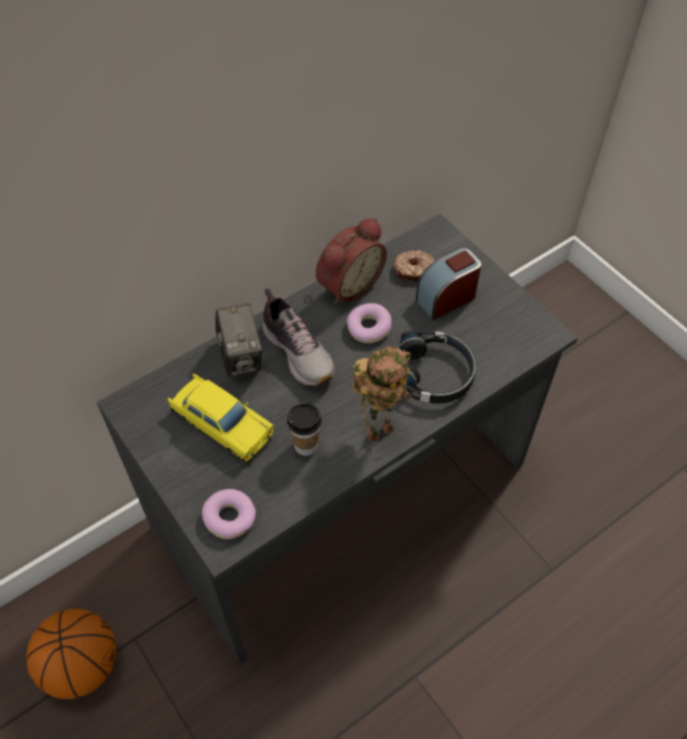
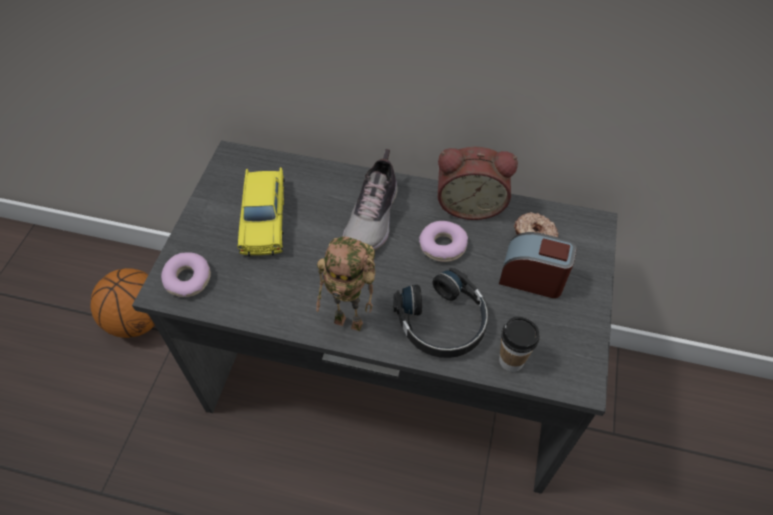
camera: 50 degrees right, 0 degrees up
camera [215,303,262,377] -> none
cup [287,403,322,456] -> cup moved to [499,317,540,372]

